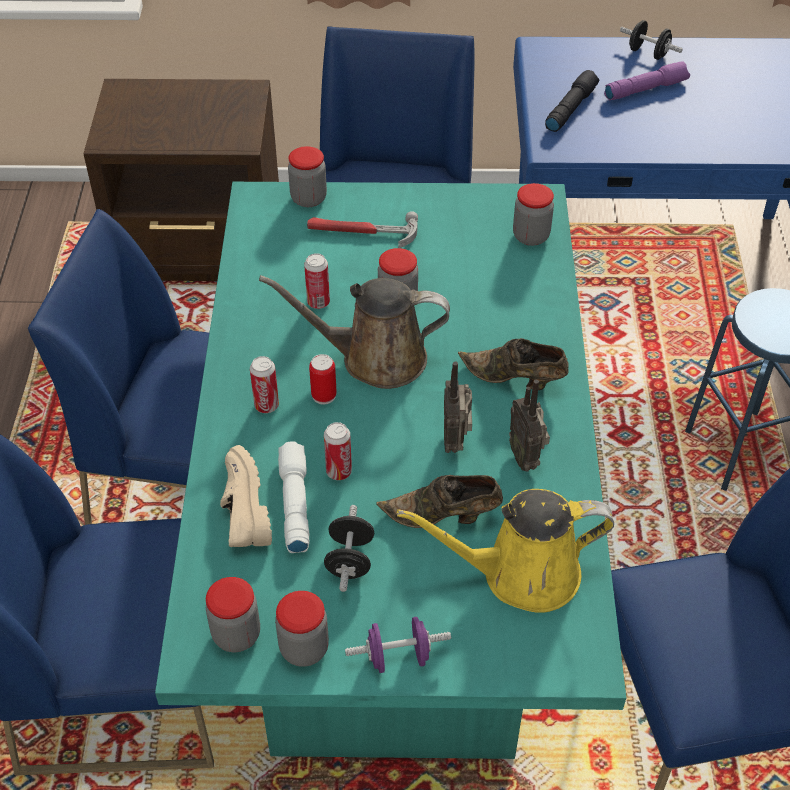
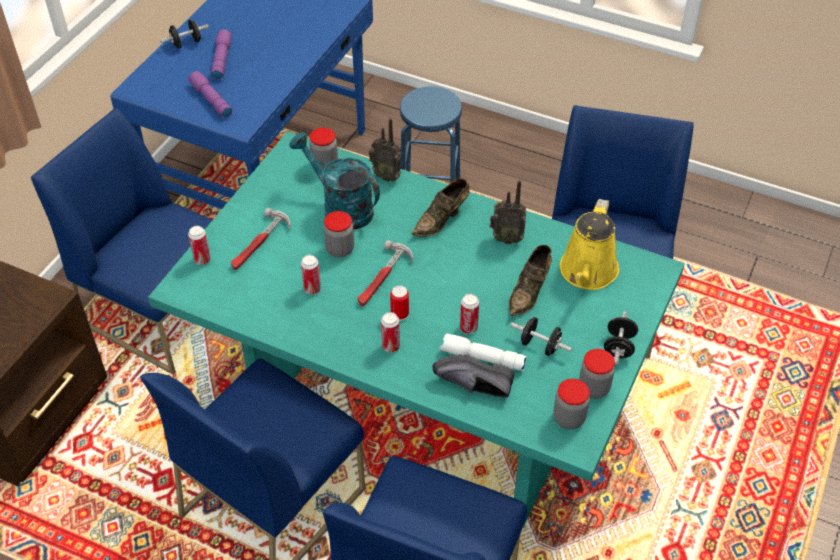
camera: 65 degrees left, 0 degrees up
beige shoe [220,445,272,547] -> black shoe [432,354,514,398]
brown watering can [259,275,450,389] -> hammer [357,240,413,307]
jar [288,146,327,207] -> can [188,226,211,265]
purple dumbbell [345,617,451,673] -> black dumbbell [604,311,638,365]
radio [444,362,472,453] -> radio moved to [369,118,401,182]
black flashlight [545,70,599,132] -> purple flashlight [188,71,232,118]
none -> turquoise watering can [289,132,380,230]

